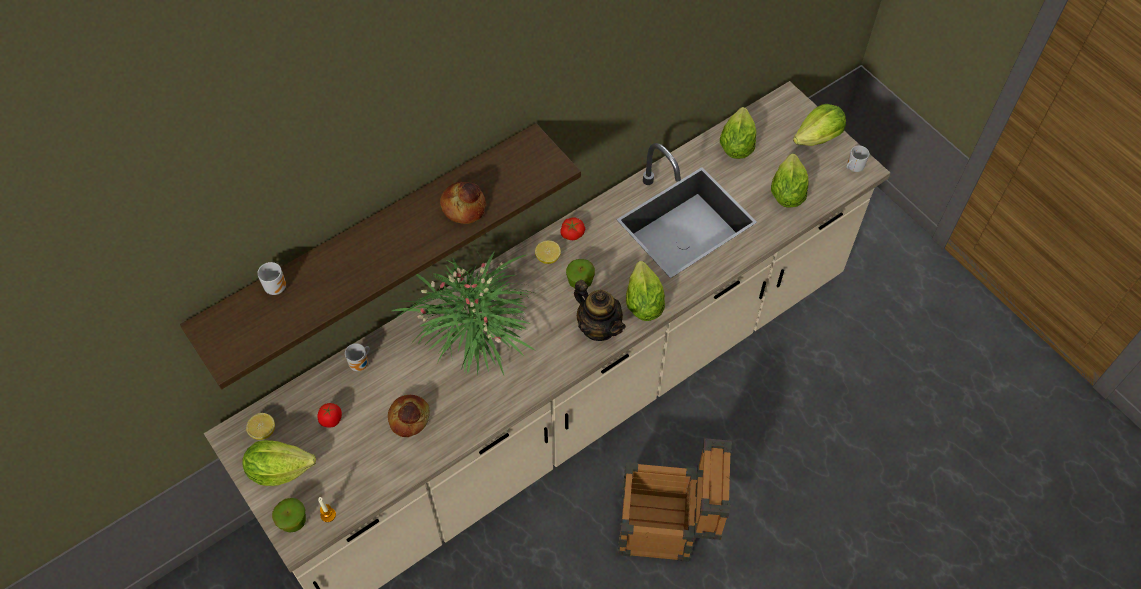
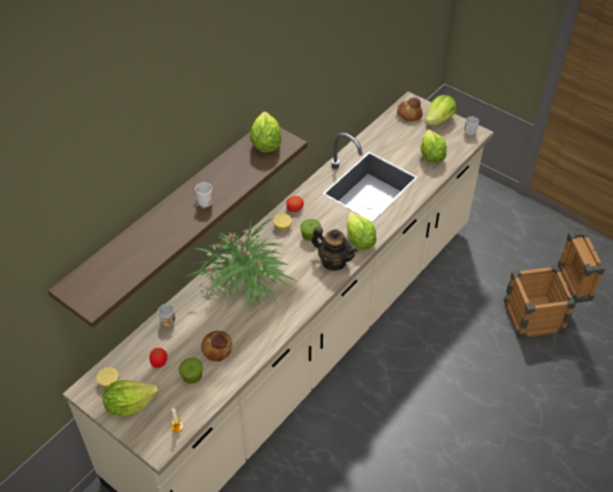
camera: 15 degrees left, 10 degrees down
mug [257,262,286,295] -> mug moved to [195,182,213,207]
apple [272,498,306,532] -> apple moved to [179,358,203,384]
bread [440,182,486,224] -> bread moved to [397,98,423,121]
crate [618,438,732,562] -> crate moved to [504,230,605,339]
lettuce [720,107,756,159] -> lettuce moved to [250,112,282,153]

